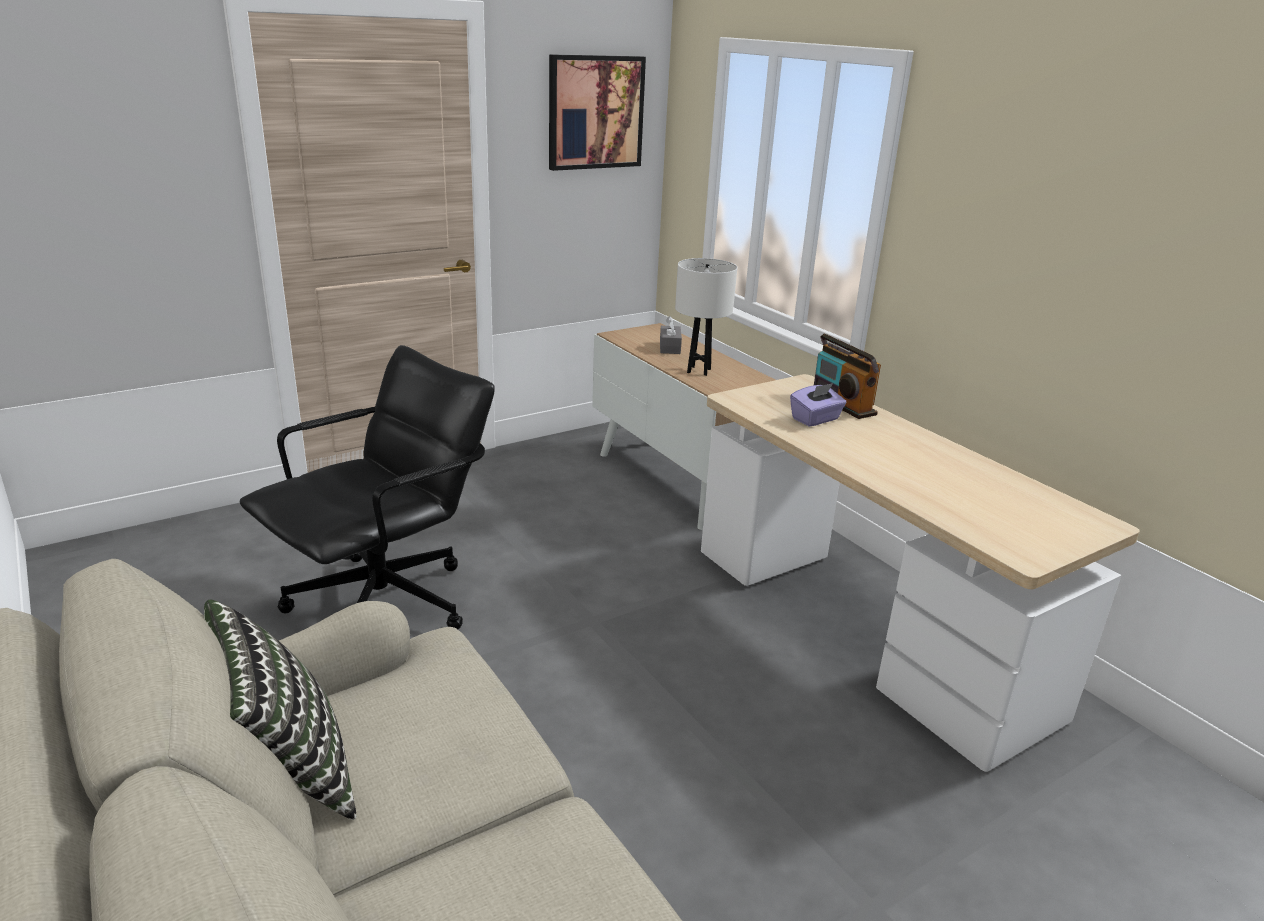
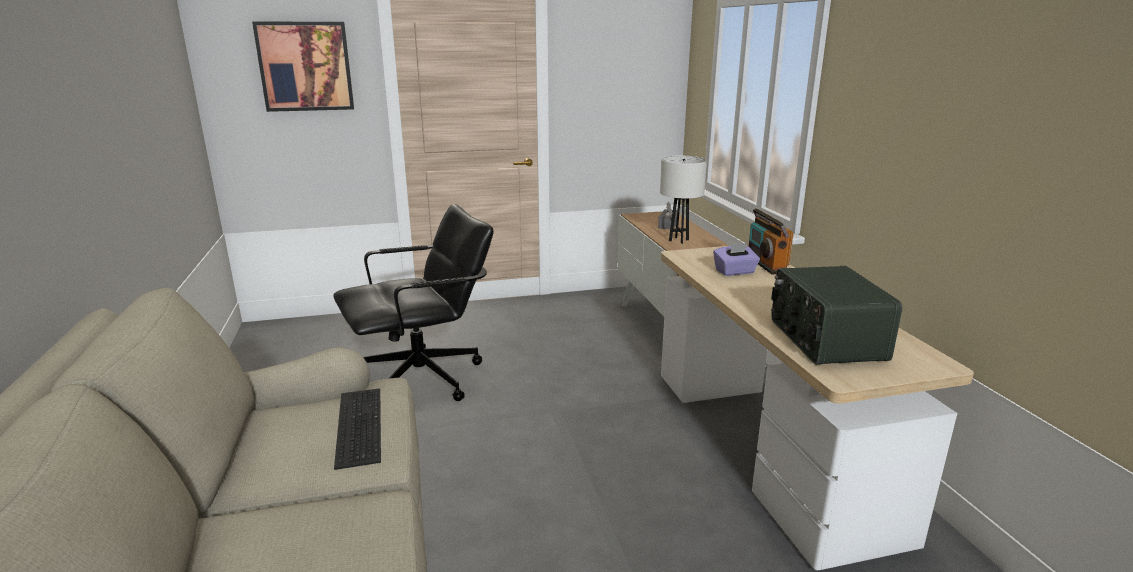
camera: 20 degrees right, 5 degrees down
pillow [204,600,356,820] -> none
picture [549,54,646,171] -> picture moved to [252,21,354,112]
none -> keyboard [334,388,381,470]
none -> radio [771,266,902,365]

